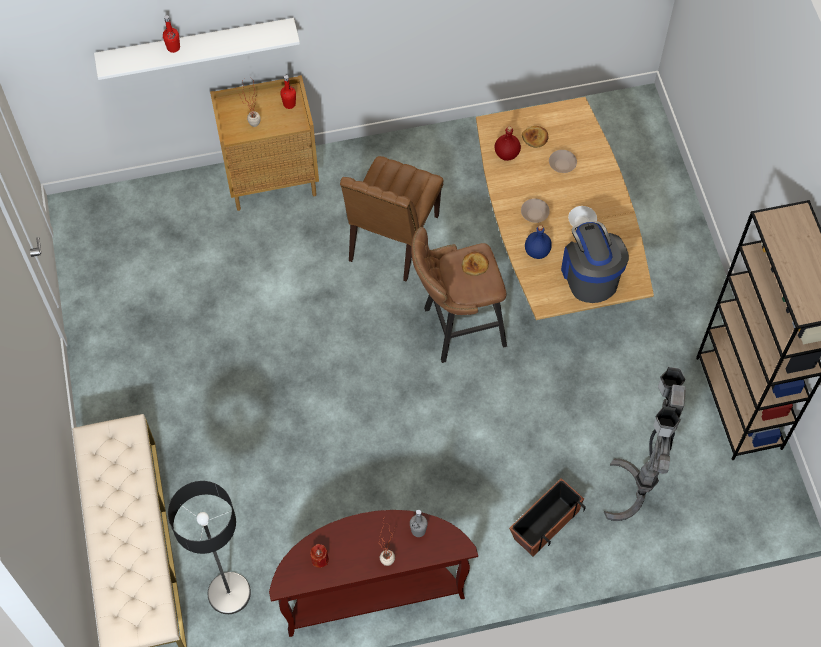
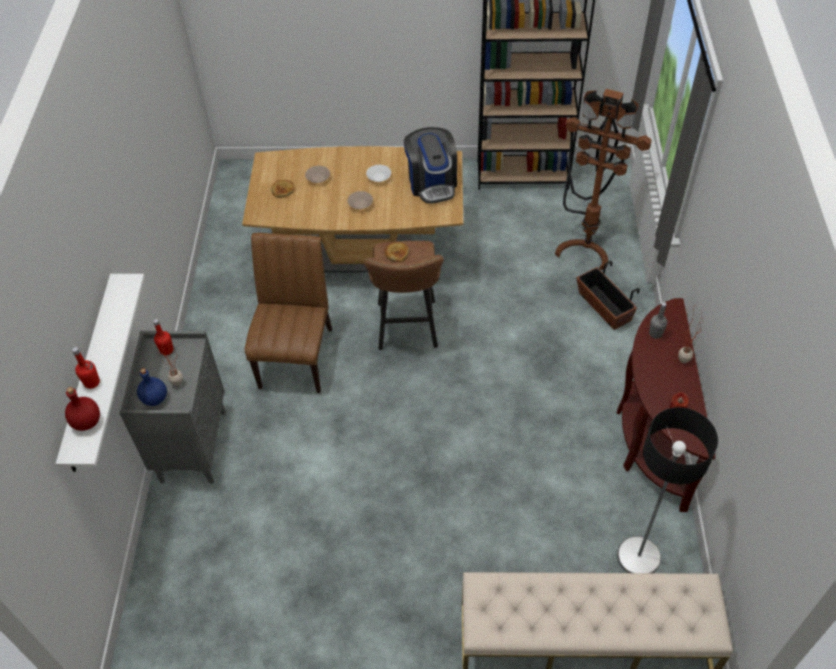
camera: 75 degrees left, 10 degrees down
brown cabinet [210,75,319,211] -> grey cabinet [120,331,226,484]
brown chair [340,156,444,282] -> brown chair turned 120 degrees counterclockwise [245,233,332,393]
red bottle [494,126,521,161] -> red bottle moved to [65,387,100,431]
blue bottle [525,225,552,259] -> blue bottle moved to [137,368,167,406]
coffee machine [561,221,629,303] -> coffee machine turned 105 degrees counterclockwise [404,127,457,204]
grey floor lamp [604,367,686,521] -> brown floor lamp [555,89,651,270]

